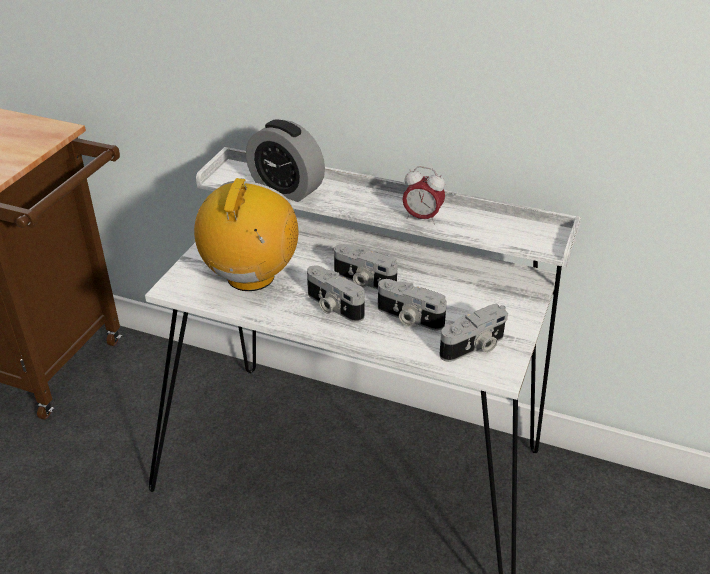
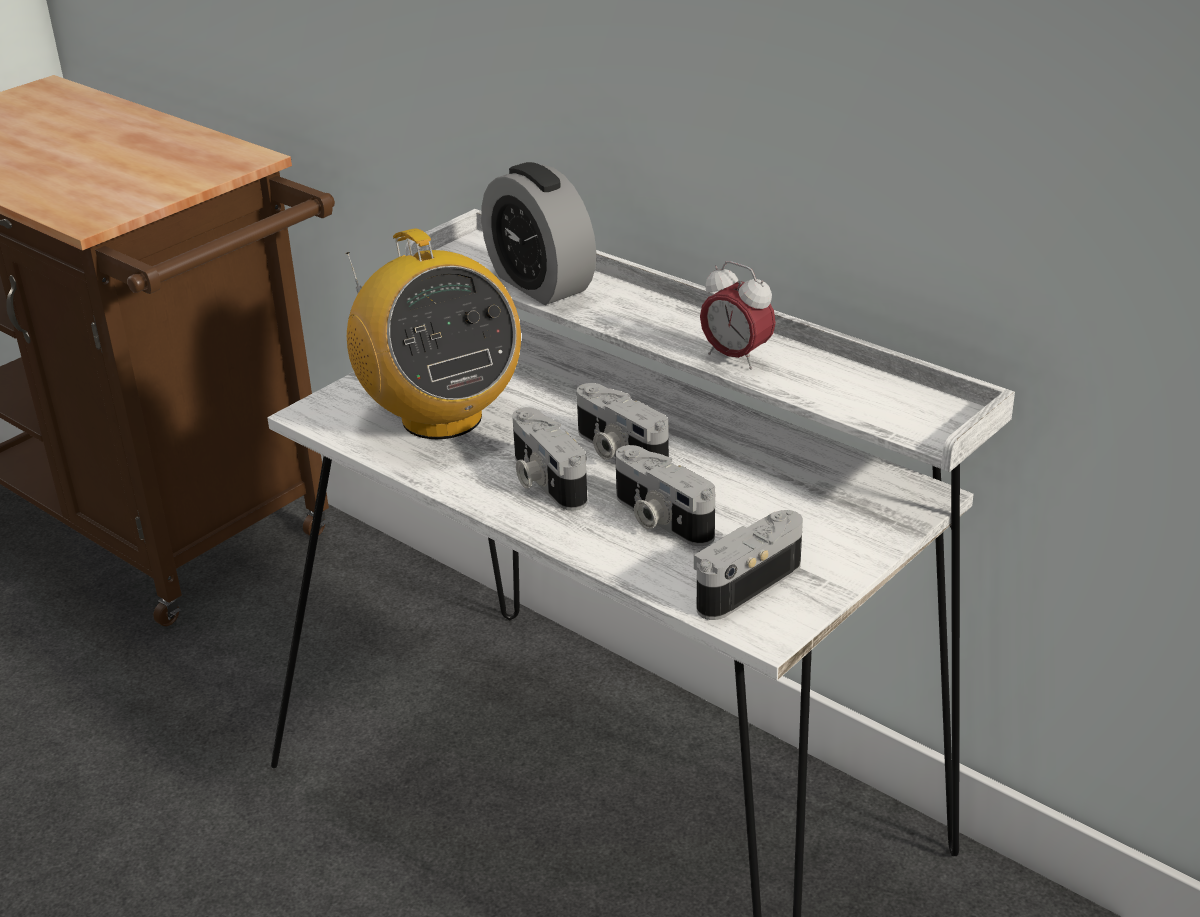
camera: 20 degrees right, 5 degrees down
radio [194,178,298,291] -> radio turned 120 degrees clockwise [345,228,521,439]
camera [439,304,508,362] -> camera turned 150 degrees clockwise [694,510,803,620]

